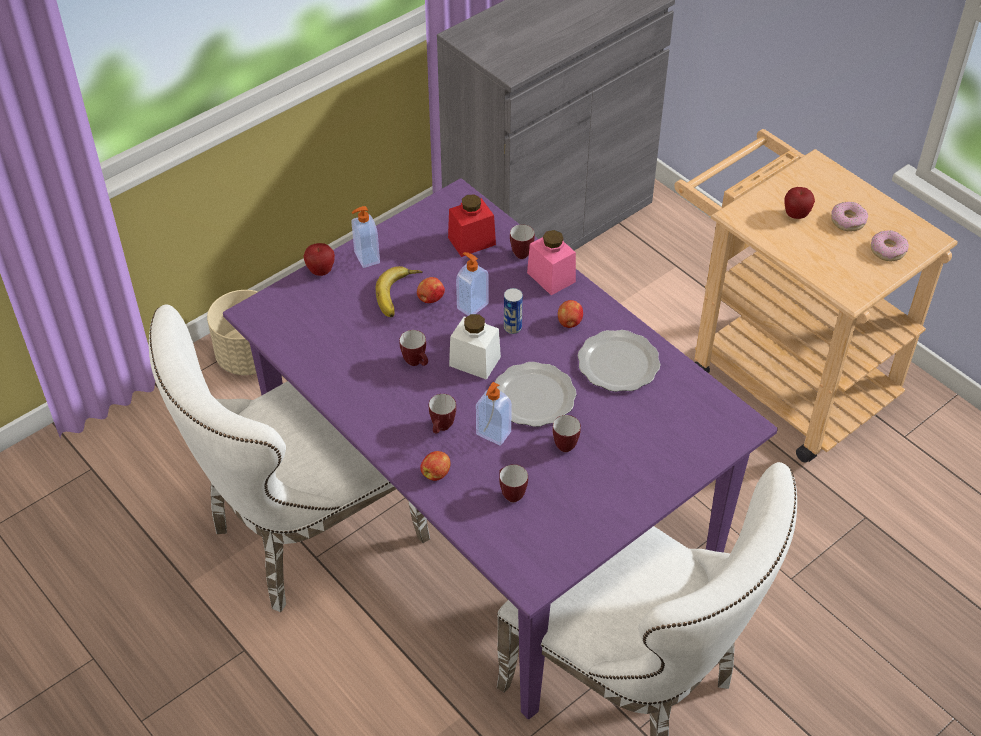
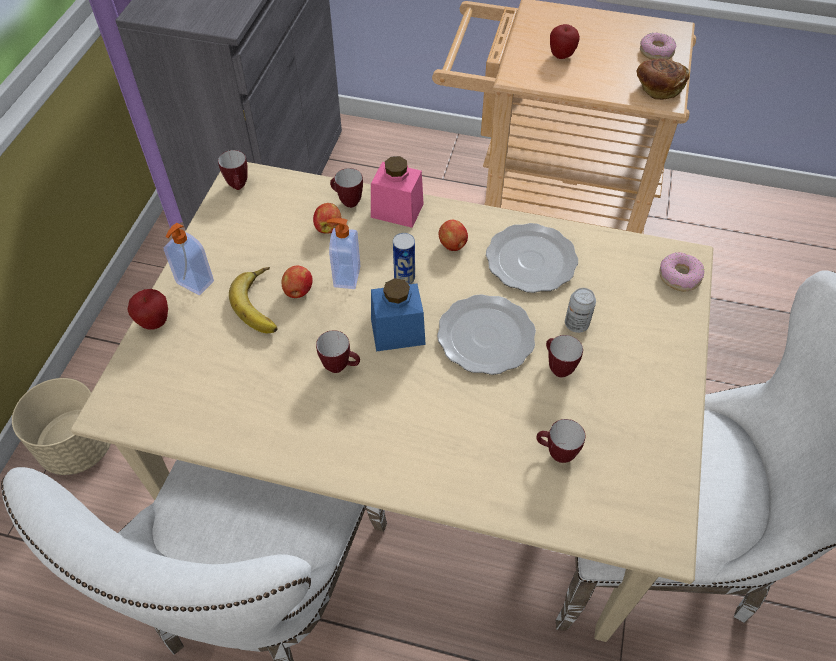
camera: 35 degrees left, 5 degrees up
purple dining table [223,178,778,719] -> beige dining table [71,162,713,642]
apple [420,451,451,481] -> apple moved to [313,203,341,234]
mug [429,394,456,434] -> mug moved to [218,150,247,190]
red jar [448,195,496,257] -> none
white jar [449,314,501,380] -> blue jar [371,278,426,352]
soap dispenser [476,382,512,445] -> none
donut [831,202,868,232] -> donut moved to [659,252,704,292]
none -> can [565,288,596,333]
none -> bread [636,58,690,100]

